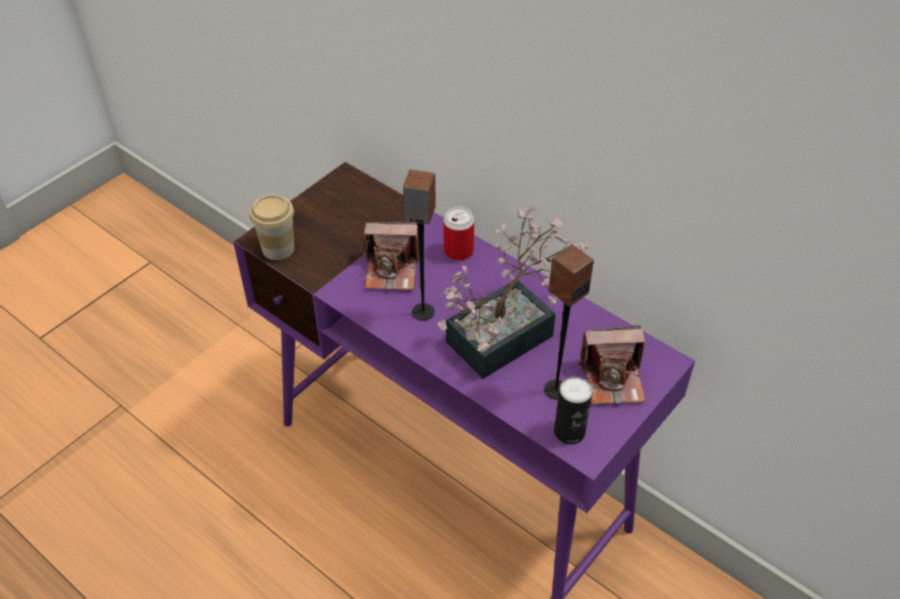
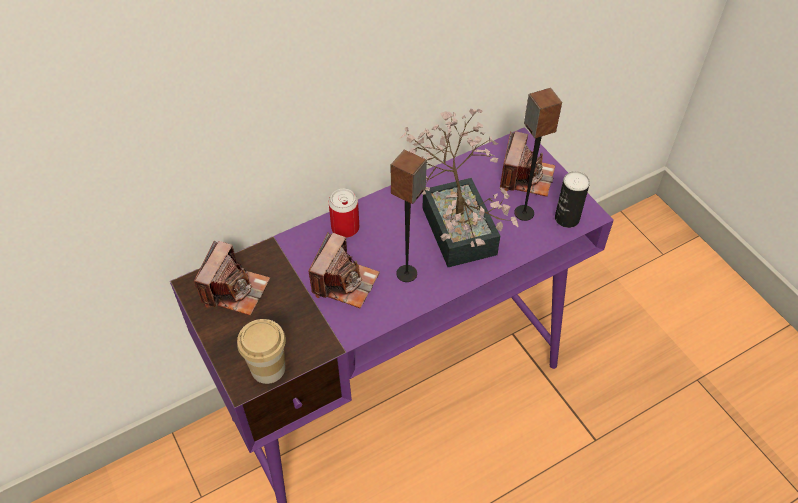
camera: 70 degrees left, 5 degrees up
none -> camera [194,240,270,316]

